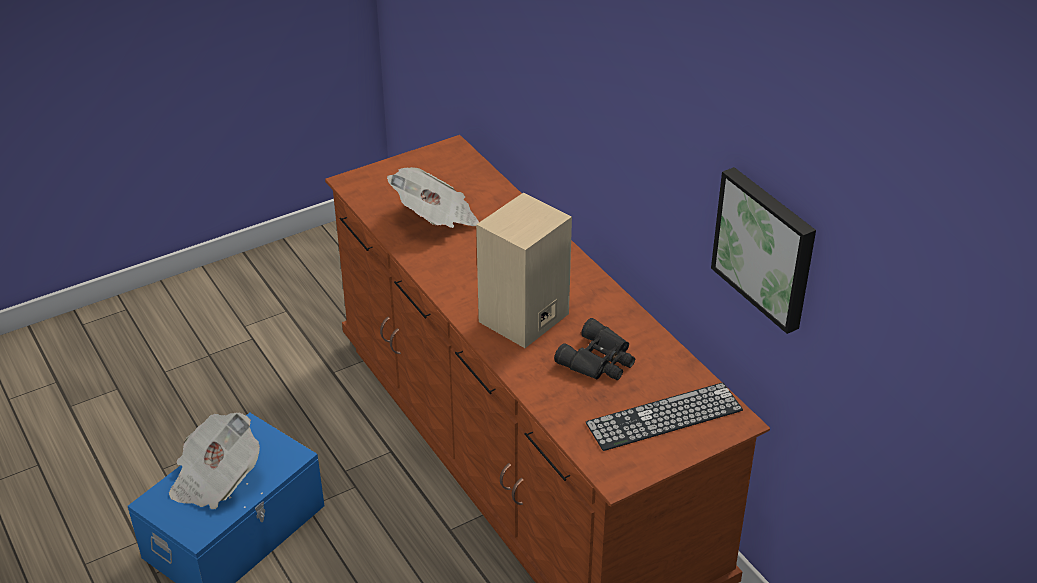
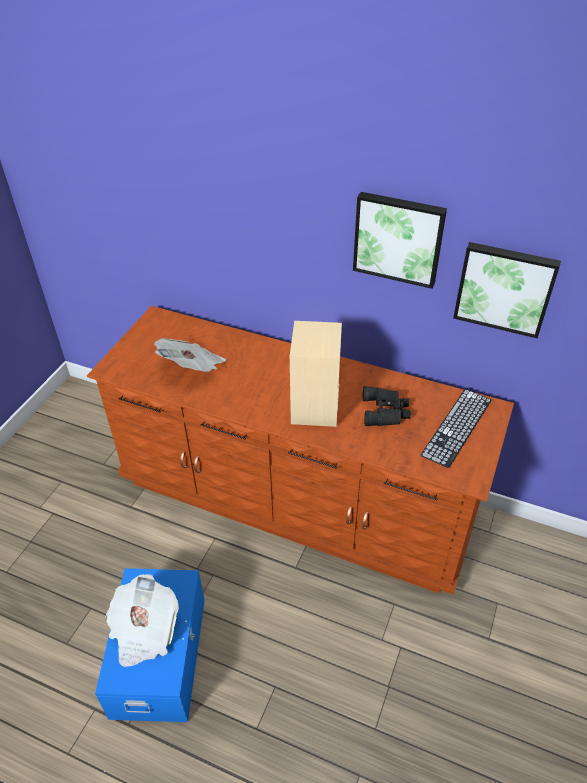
camera: 35 degrees left, 5 degrees up
none -> picture [353,192,447,289]

